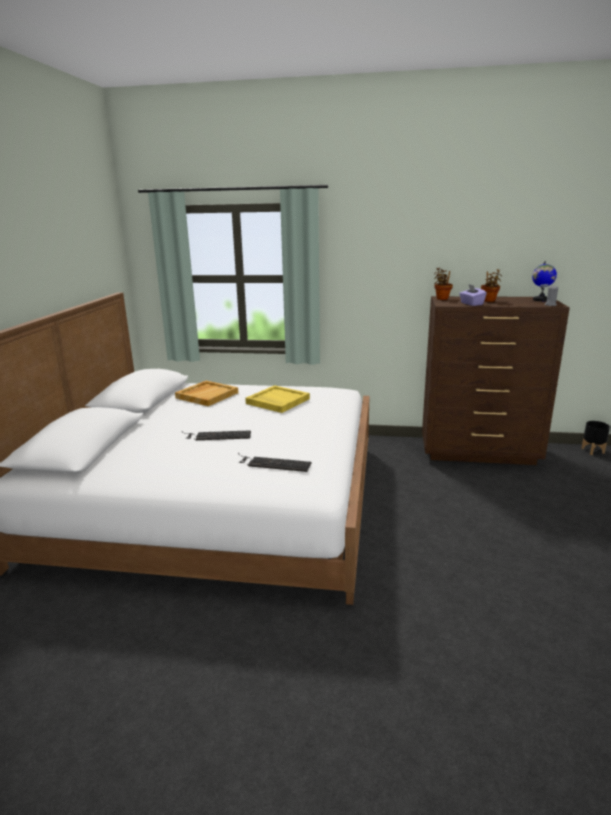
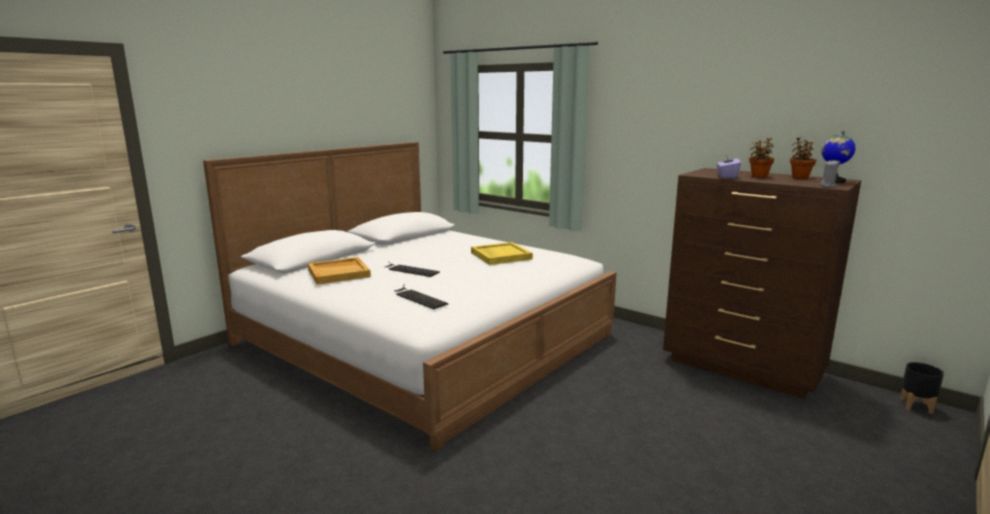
camera: 30 degrees right, 5 degrees down
beige tray [175,381,238,406] -> beige tray moved to [308,257,371,285]
potted plant [434,267,453,300] -> potted plant moved to [790,137,816,179]

